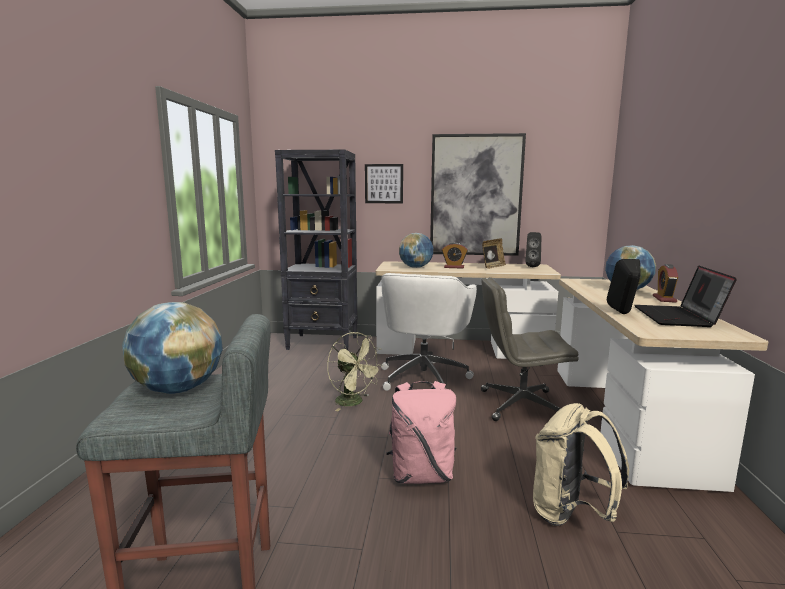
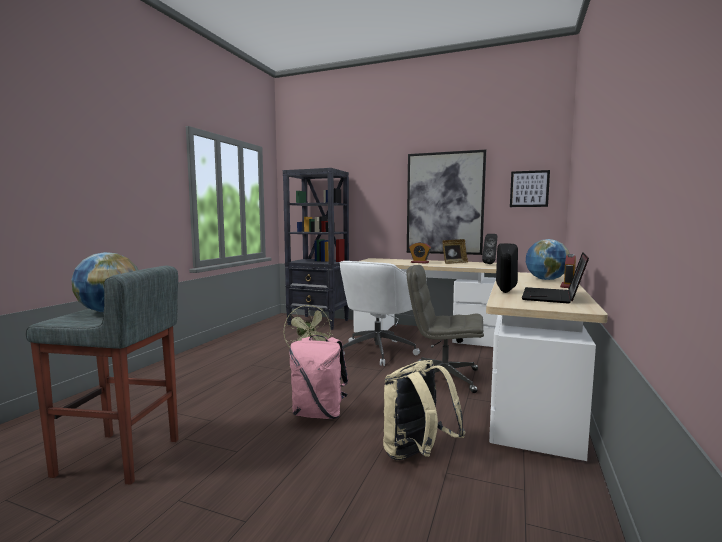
camera: 15 degrees right, 5 degrees down
picture [365,164,403,203] -> picture moved to [510,170,550,207]
globe [399,233,433,268] -> none

